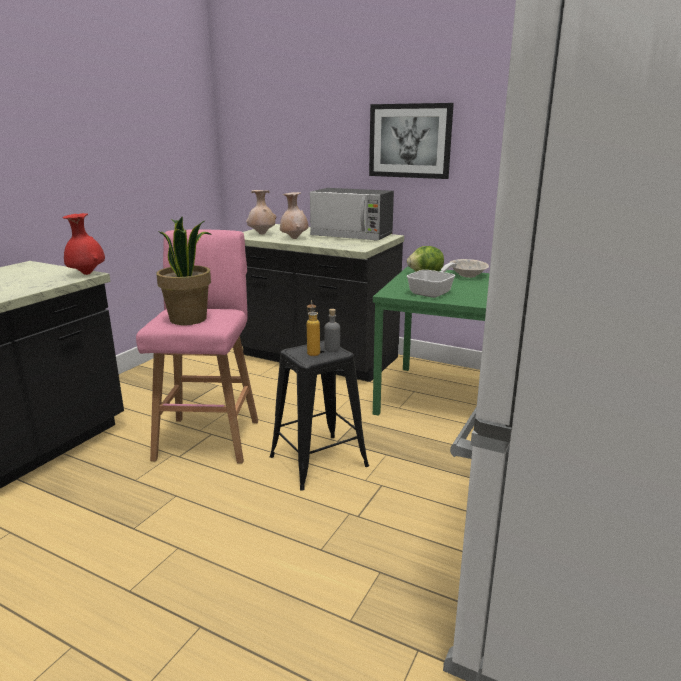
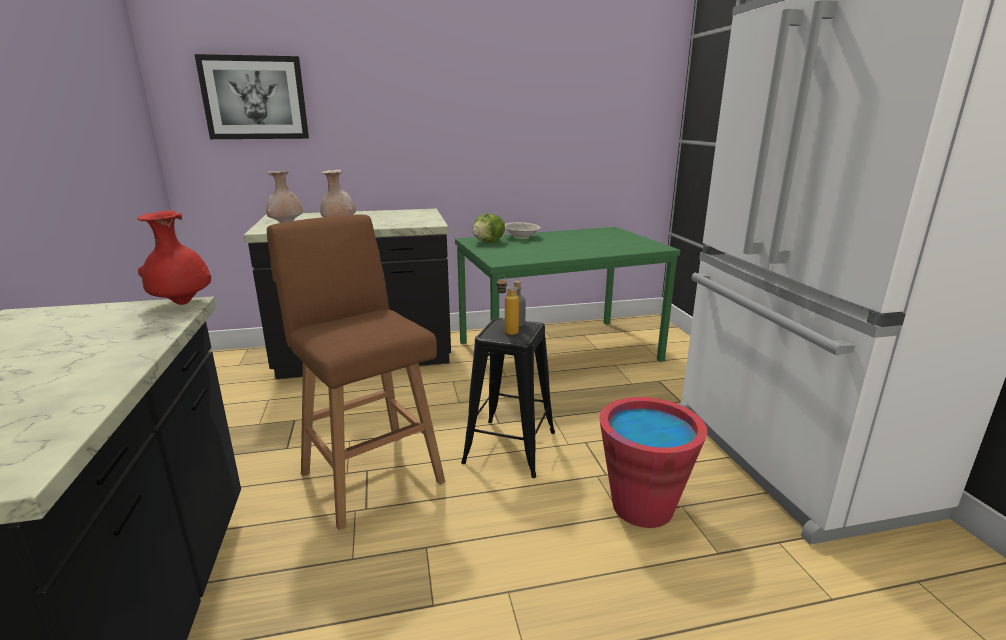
camera: 40 degrees left, 0 degrees up
pink stool [136,230,258,464] -> brown stool [267,215,445,530]
potted plant [156,217,211,325] -> none
microwave [310,188,394,241] -> none
picture [369,103,454,179] -> picture moved to [194,54,309,139]
frying pan [407,263,457,298] -> none
none -> red bucket [599,397,707,528]

